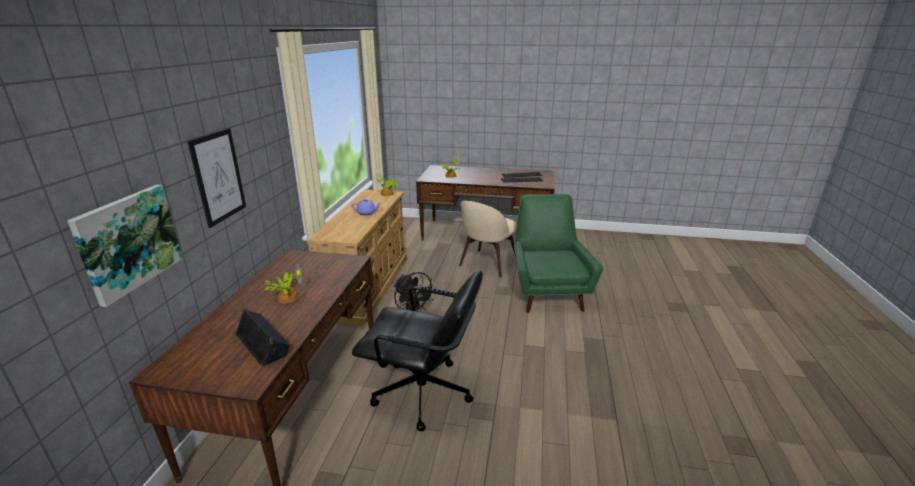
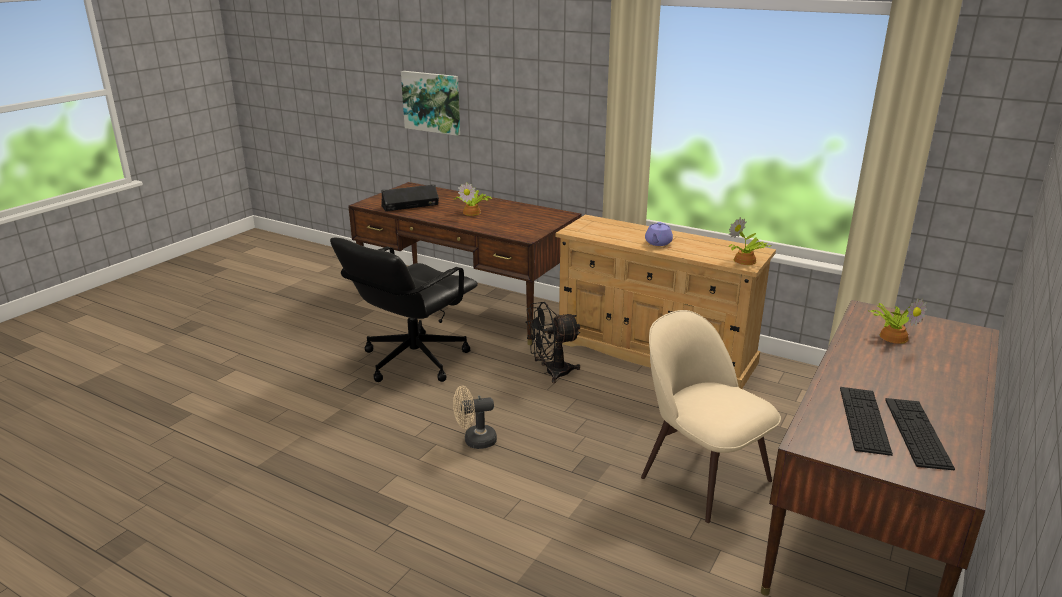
camera: 110 degrees right, 0 degrees up
picture [187,128,246,228] -> none
green armchair [514,194,603,313] -> none
none -> beige fan [453,386,497,449]

